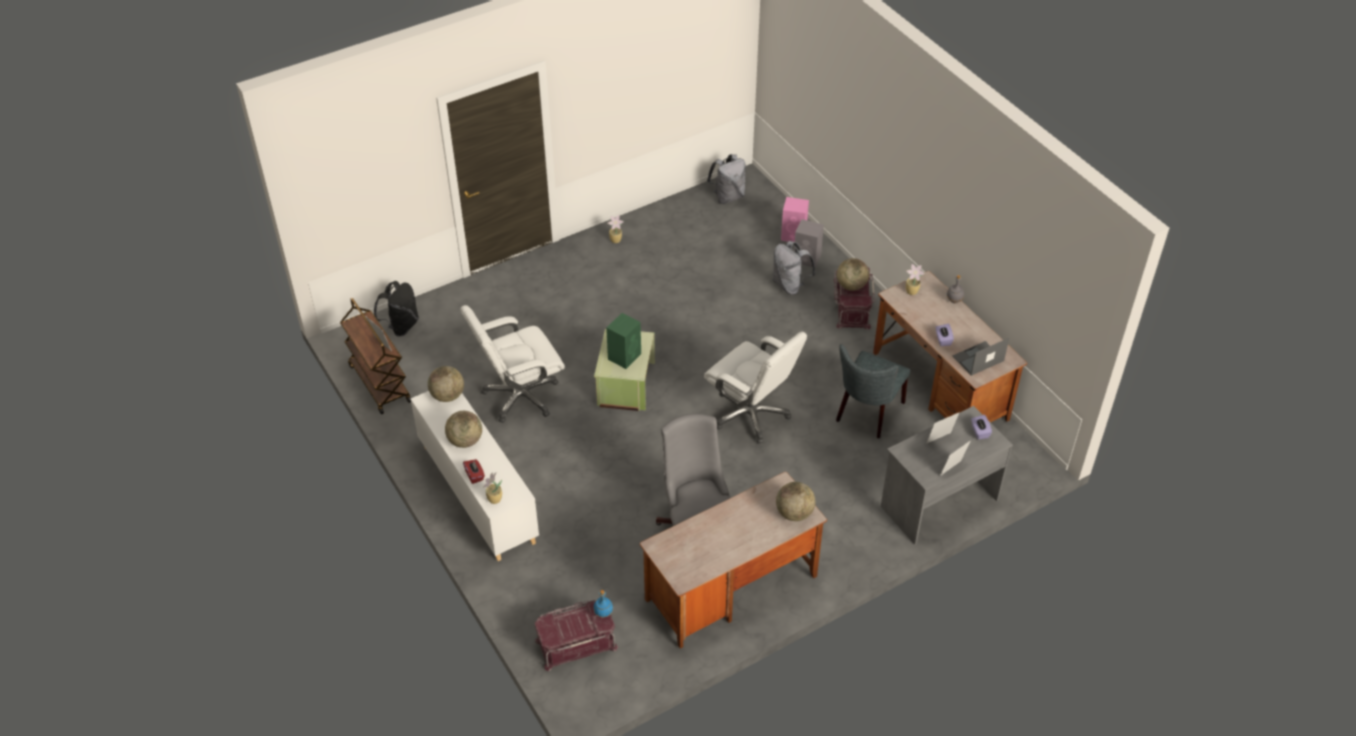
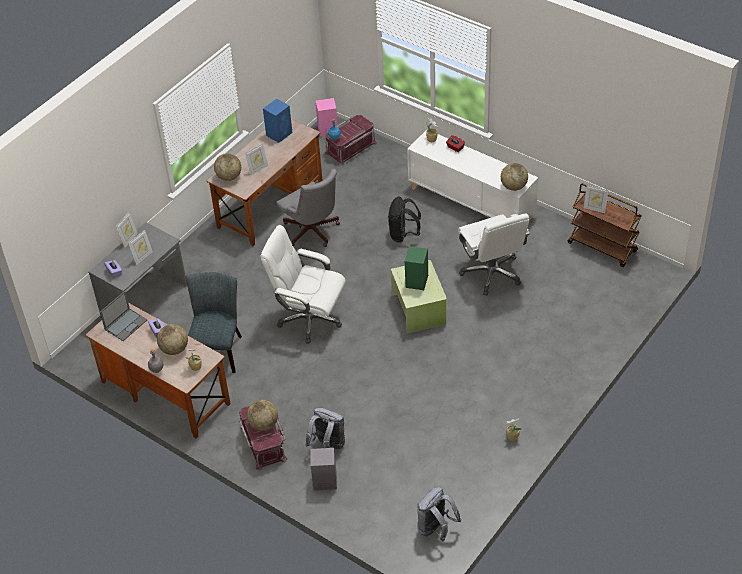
camera: 160 degrees right, 0 degrees up
black backpack [374,281,419,337] -> black backpack moved to [388,197,421,243]
globe [445,411,482,448] -> globe moved to [157,324,188,355]
white office chair [460,305,565,423] -> white office chair turned 120 degrees clockwise [458,214,530,296]
pink speaker [781,197,809,242] -> pink speaker moved to [316,98,338,136]
none -> picture frame [245,143,268,175]
none -> blue speaker [263,99,292,143]

